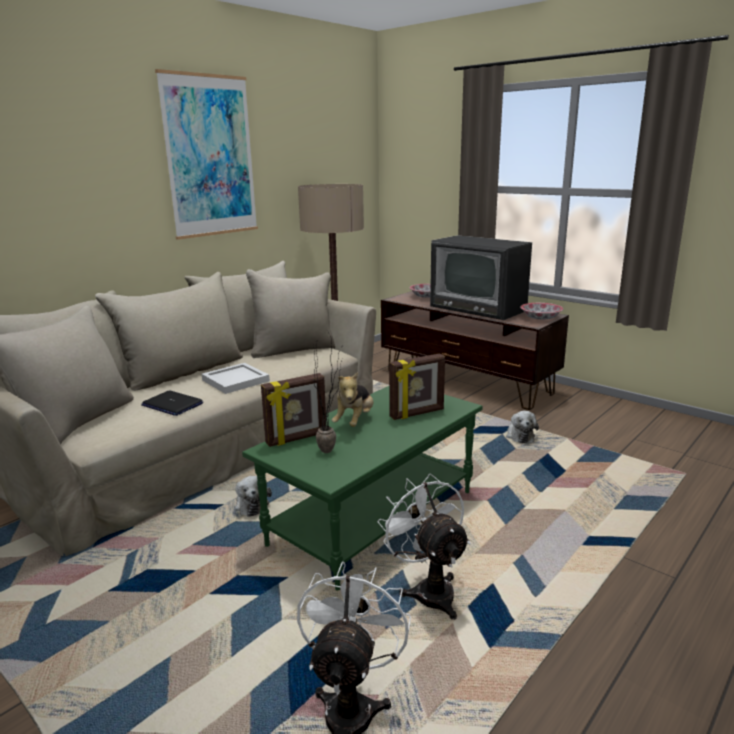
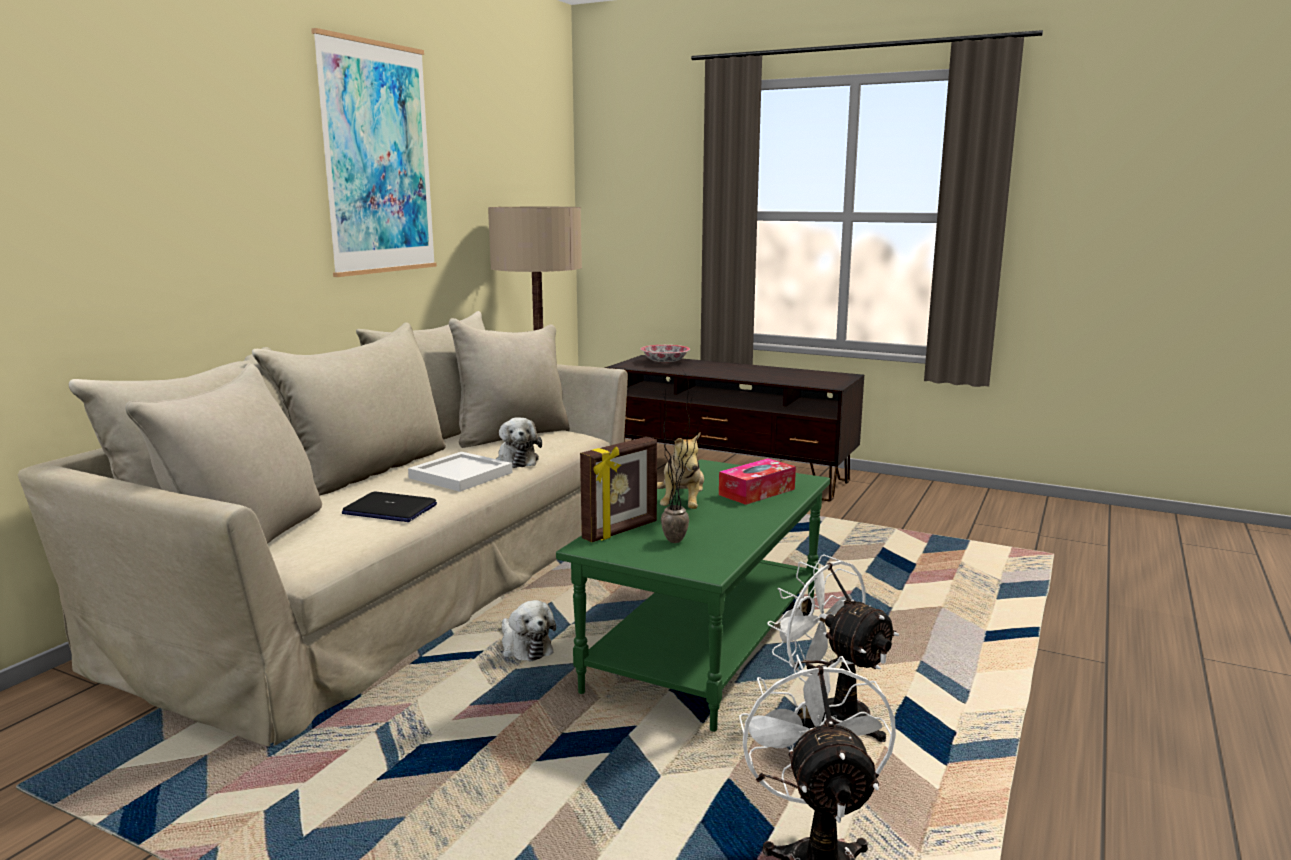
camera: 15 degrees left, 5 degrees down
picture frame [389,353,445,420] -> tissue box [719,458,796,505]
television [430,235,532,320] -> none
plush toy [506,411,539,443] -> plush toy moved to [496,417,542,468]
bowl [520,303,563,320] -> none

